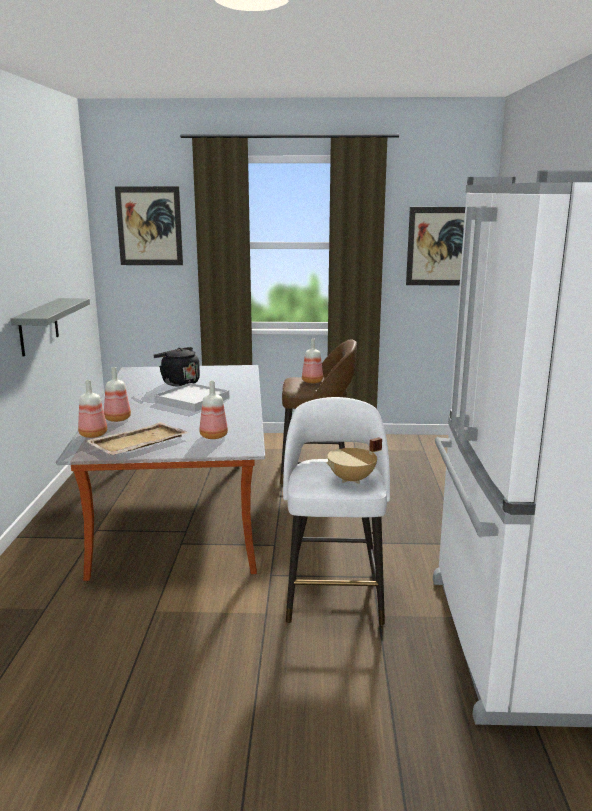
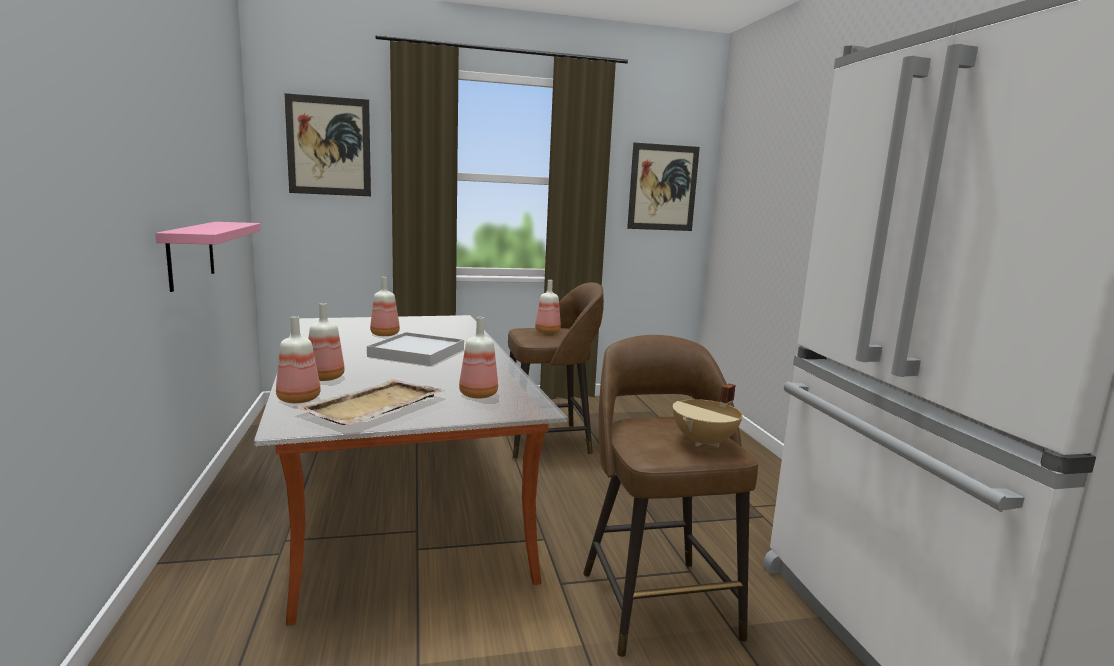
camera: 15 degrees left, 5 degrees down
grey shelf [11,298,90,357] -> pink shelf [156,222,261,292]
black kettle [153,347,200,387] -> bottle [370,277,400,336]
white stool [283,397,390,625] -> brown stool [583,335,758,657]

